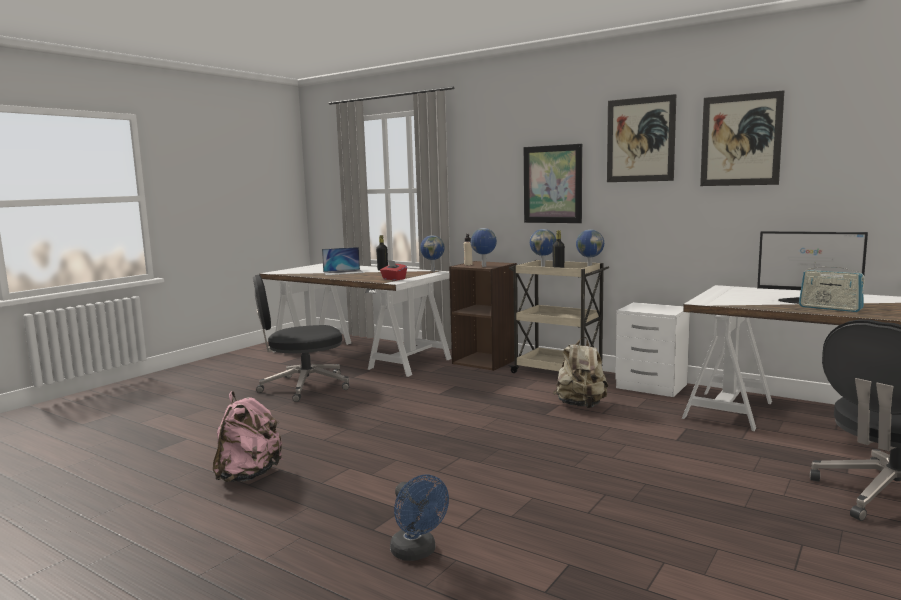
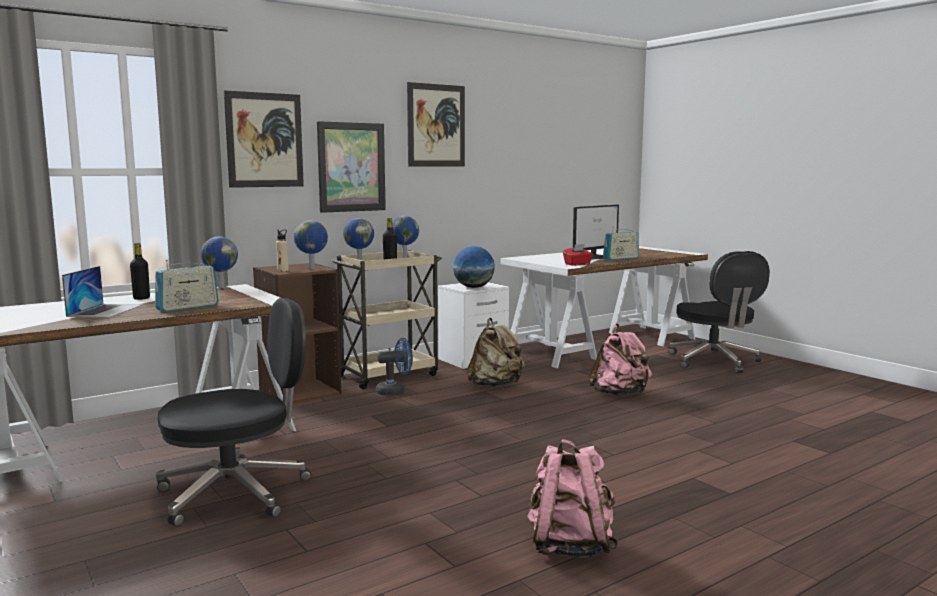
camera: 70 degrees left, 0 degrees up
black office chair [253,275,349,402] -> black office chair turned 120 degrees counterclockwise [156,298,311,527]
red tissue box [380,260,407,280] -> red tissue box moved to [563,244,593,266]
blue fan [390,475,449,561] -> blue fan moved to [376,338,413,396]
picture [700,90,784,186] -> picture moved to [224,90,304,188]
none -> radio [155,260,219,312]
none -> globe [453,246,495,288]
none -> pink backpack [589,323,652,395]

